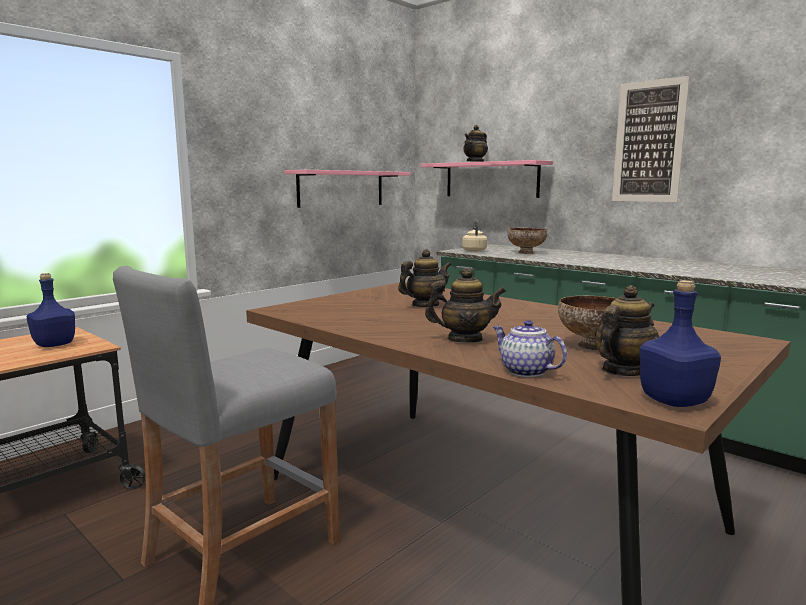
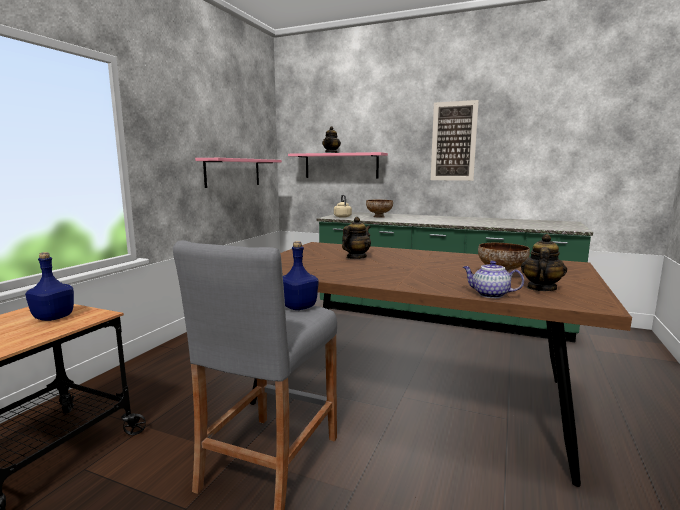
camera: 20 degrees left, 0 degrees up
teapot [425,268,506,343] -> none
blue bottle [639,280,721,407] -> blue bottle moved to [283,241,318,310]

